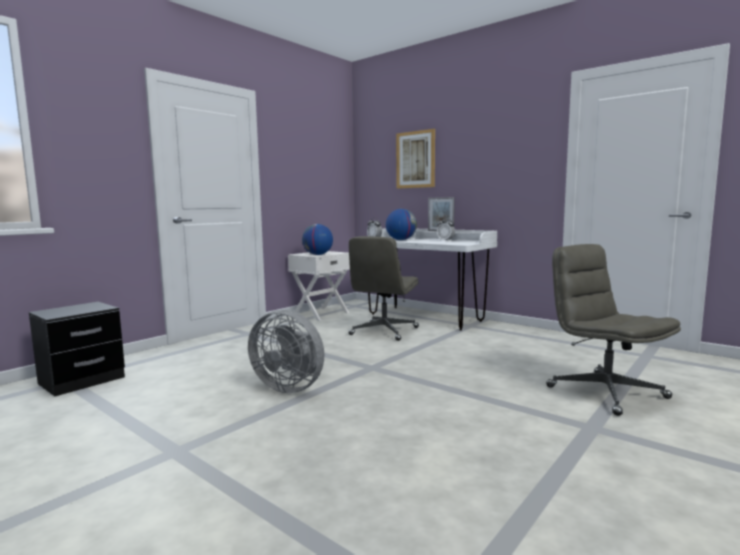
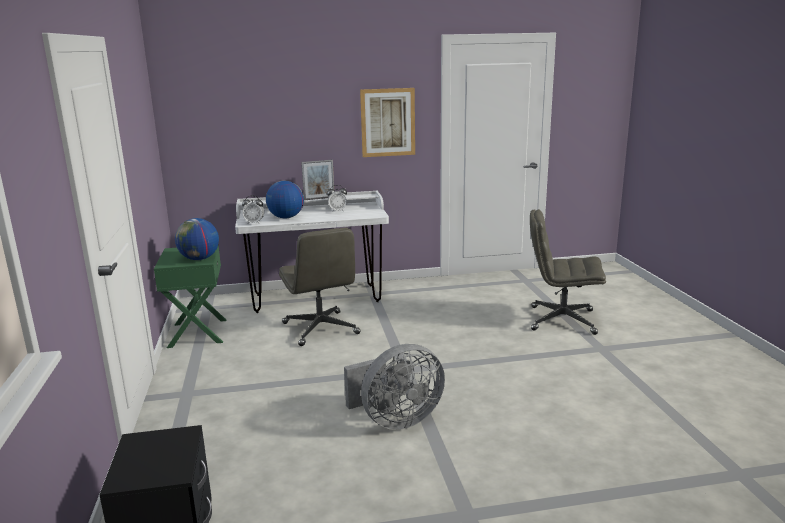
camera: 50 degrees left, 10 degrees up
white nightstand [288,251,350,321] -> green nightstand [154,245,227,348]
picture [396,129,435,189] -> picture moved to [360,88,415,157]

